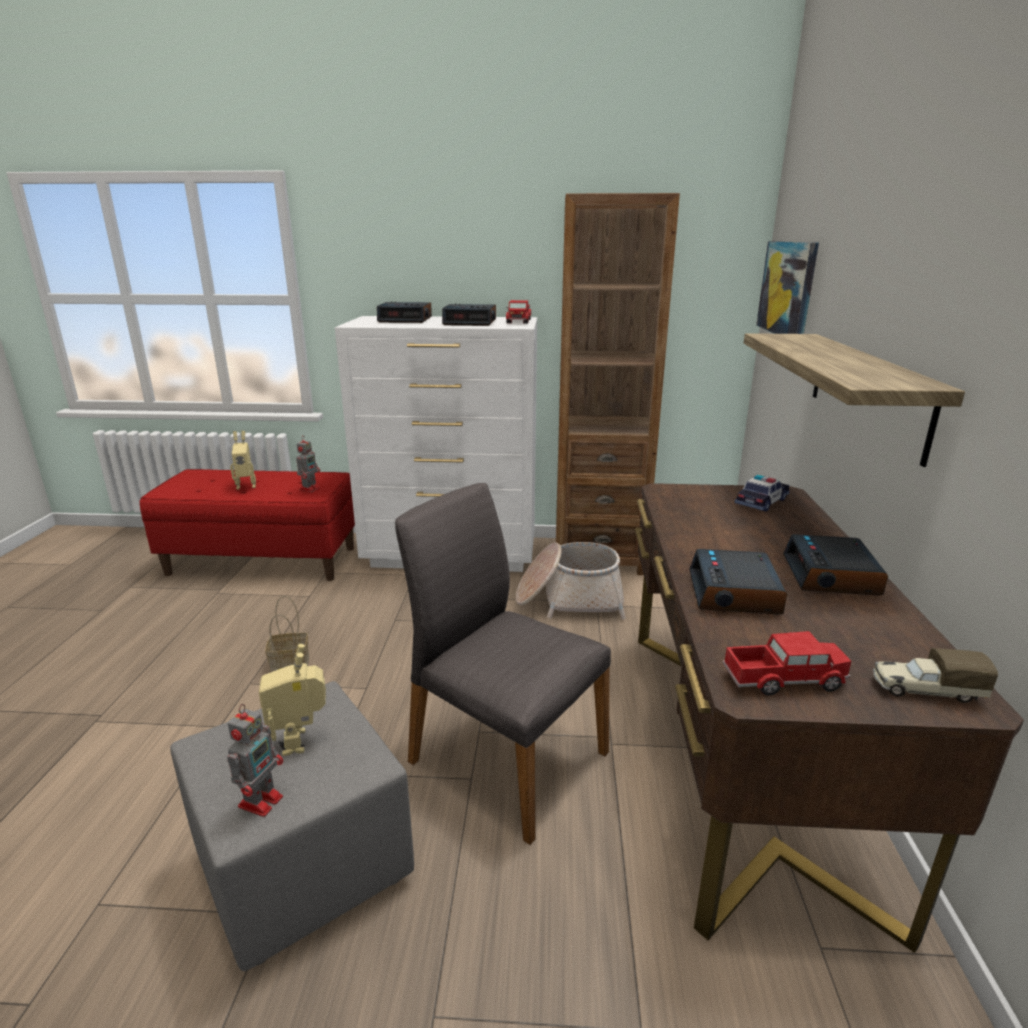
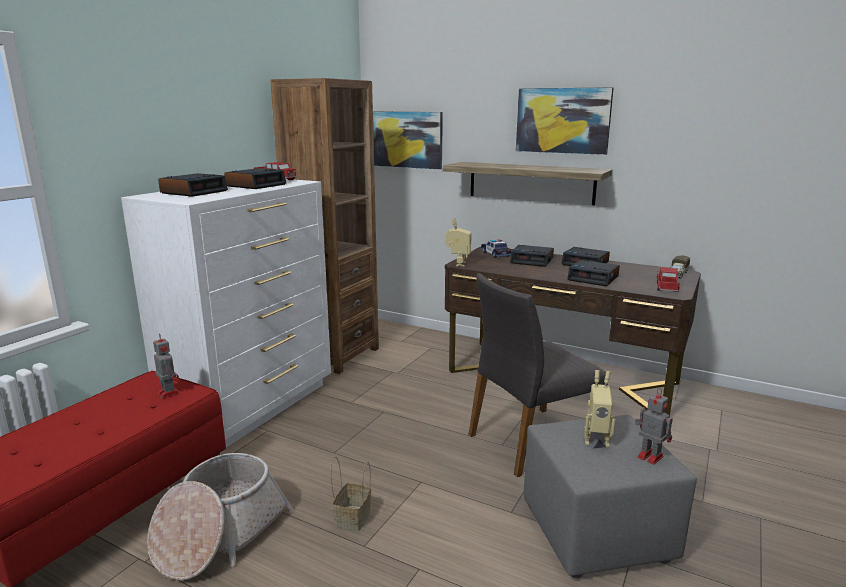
camera: 65 degrees left, 5 degrees down
toy robot [230,431,256,490] -> toy robot moved to [445,218,472,266]
basket [516,542,626,620] -> basket moved to [147,453,294,580]
none -> alarm clock [510,245,554,267]
none -> picture [516,87,613,155]

